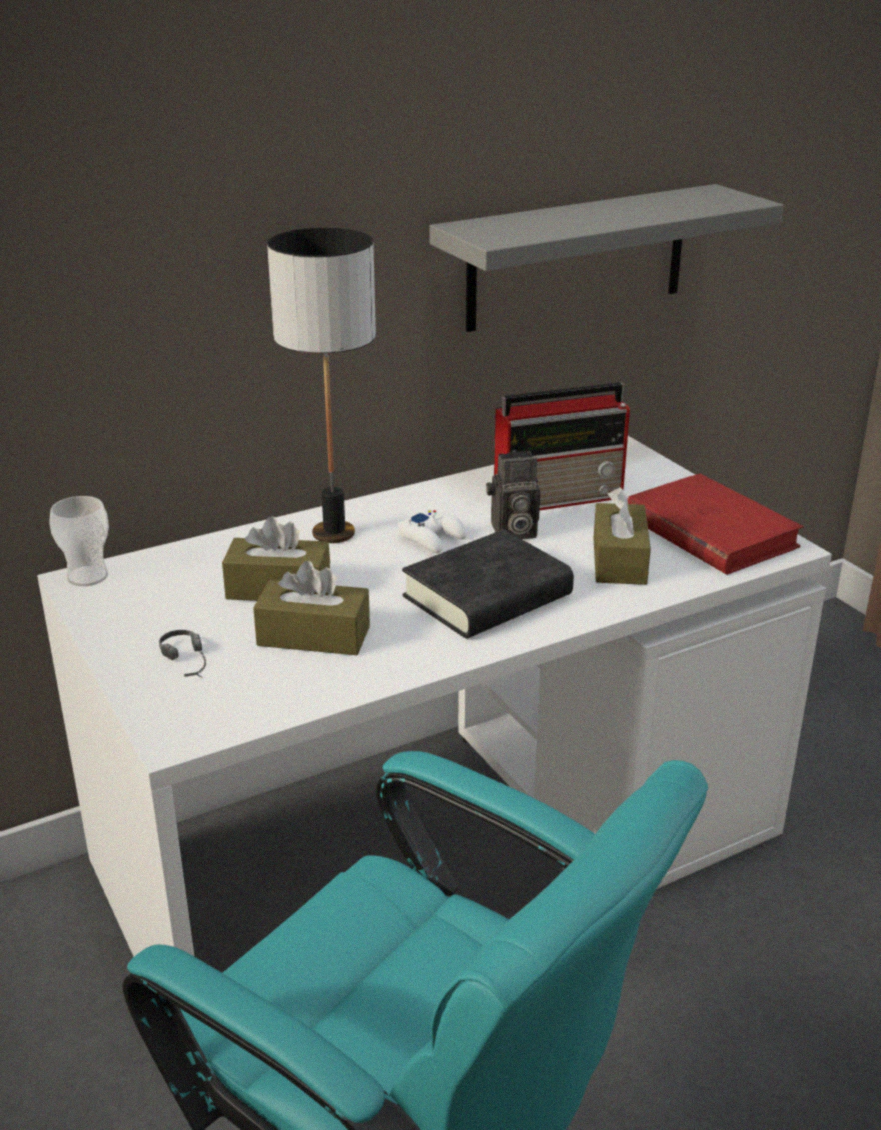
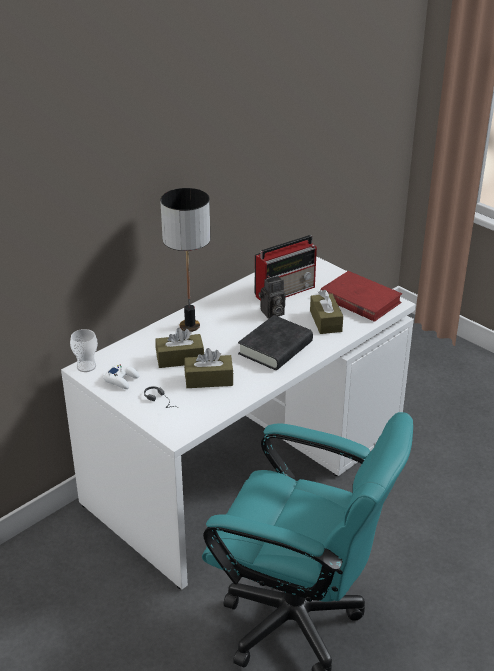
camera: 15 degrees left, 5 degrees up
white game controller [398,510,467,553] -> white game controller moved to [103,364,139,389]
grey shelf [429,184,783,332] -> none

